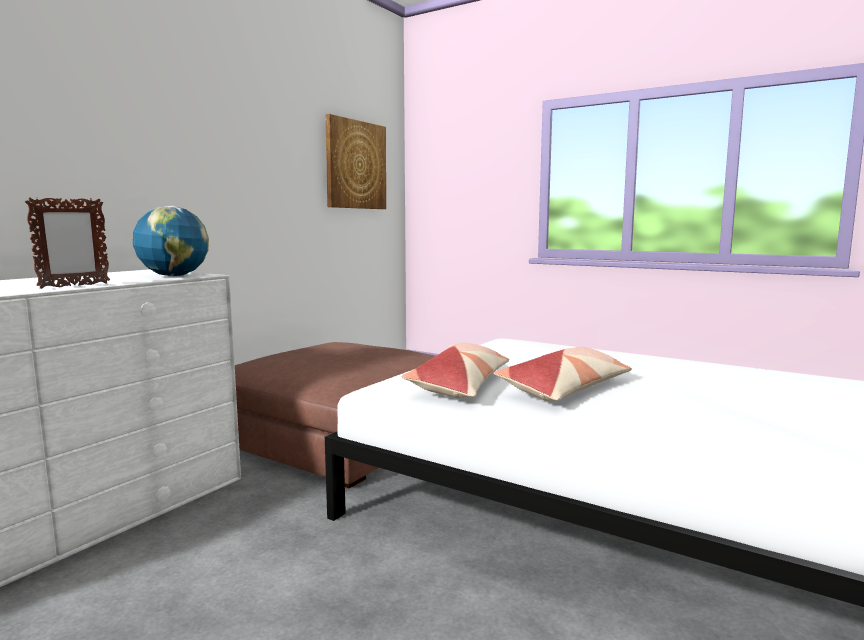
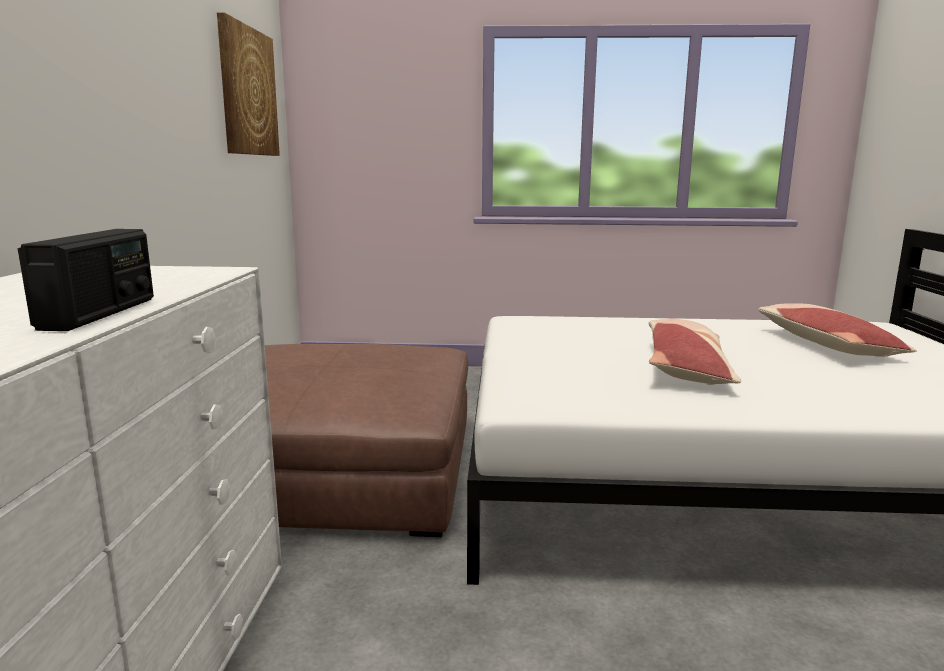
camera: 30 degrees left, 5 degrees up
picture frame [25,197,110,289] -> radio [18,229,154,331]
globe [133,206,209,276] -> none
pillow [402,343,509,398] -> pillow moved to [758,304,917,357]

